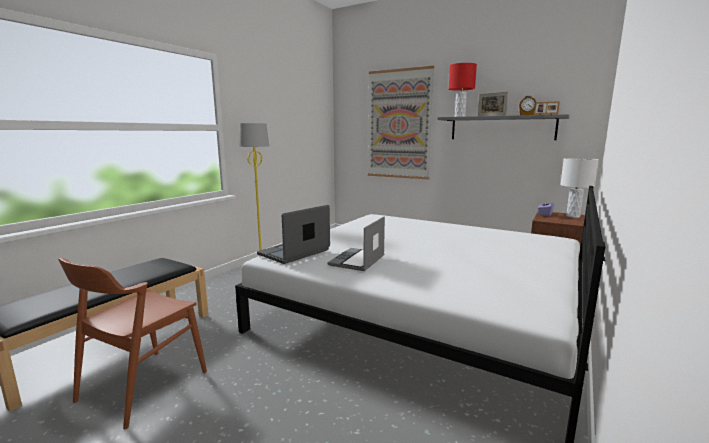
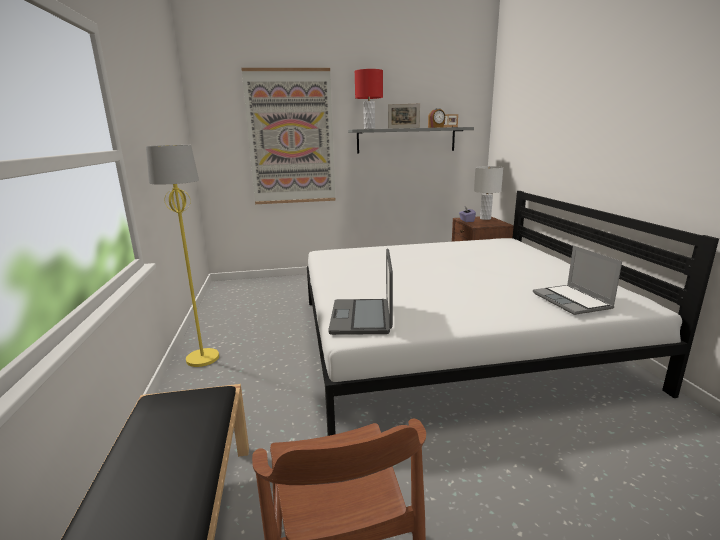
camera: 40 degrees left, 5 degrees up
laptop [328,217,385,271] -> laptop moved to [533,245,622,315]

